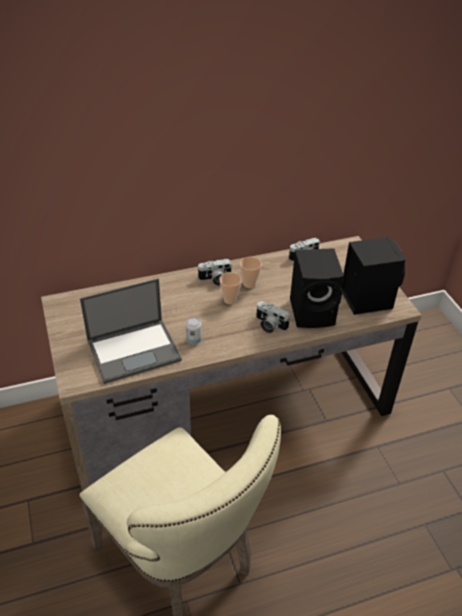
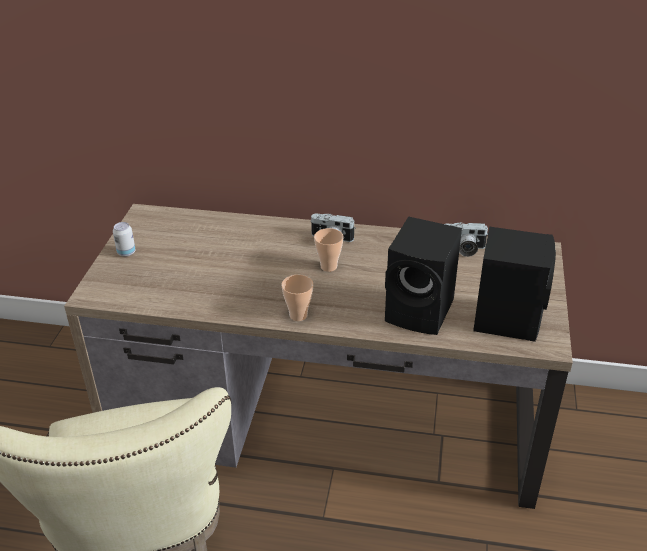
camera: 30 degrees right, 5 degrees down
laptop [80,278,182,384] -> none
can [186,317,202,345] -> can moved to [113,222,136,257]
cup [240,257,262,288] -> cup moved to [282,275,313,321]
camera [256,301,290,333] -> none

